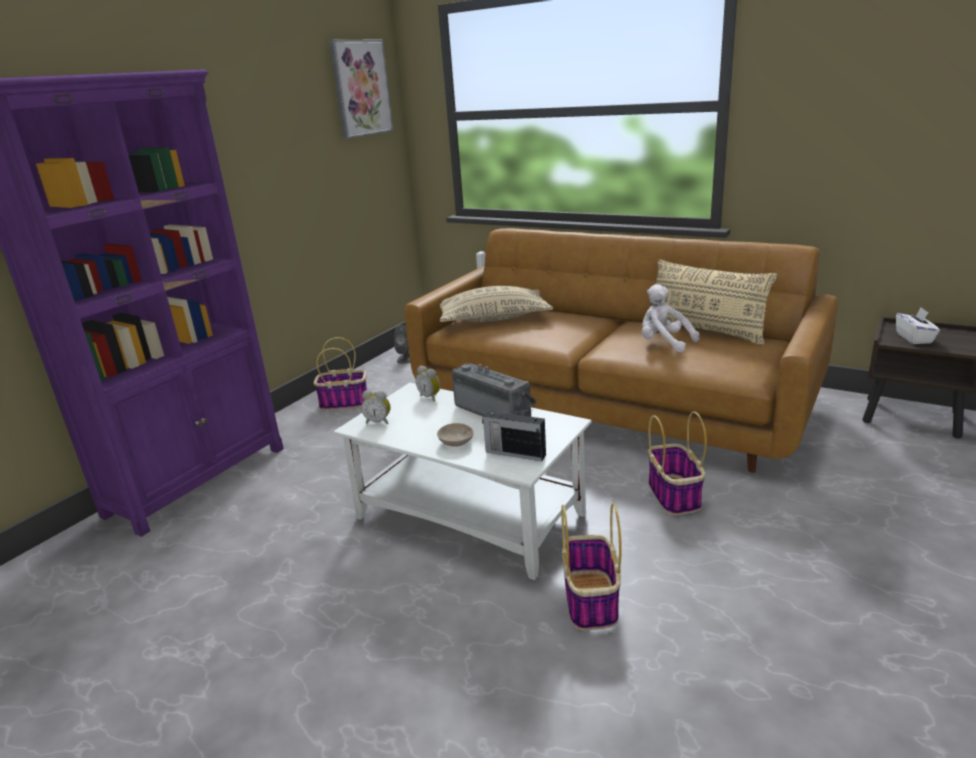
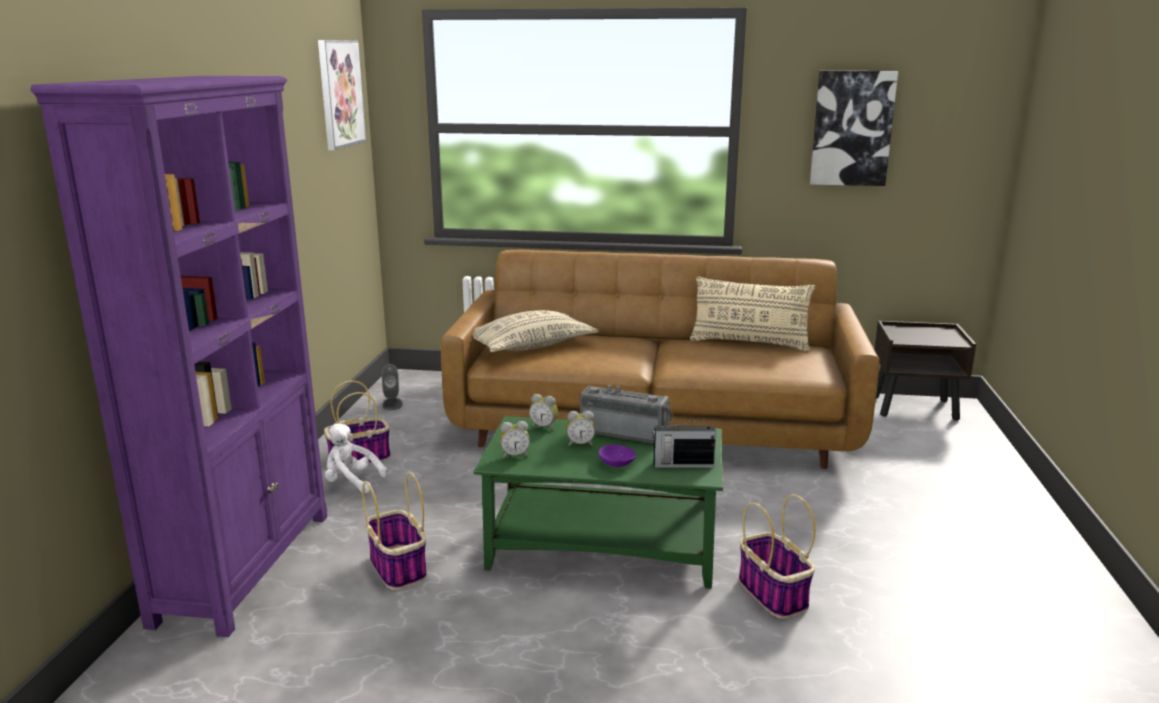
camera: 25 degrees left, 5 degrees down
white coffee table [333,383,592,580] -> green coffee table [474,416,723,589]
beige bowl [437,423,474,447] -> purple bowl [599,444,636,467]
white plush toy [641,284,700,352] -> white plush toy moved to [325,424,388,493]
basket [648,411,707,515] -> basket moved to [362,472,427,590]
white tissue box [896,308,940,344] -> none
none -> alarm clock [566,411,595,447]
none -> picture [810,71,898,186]

